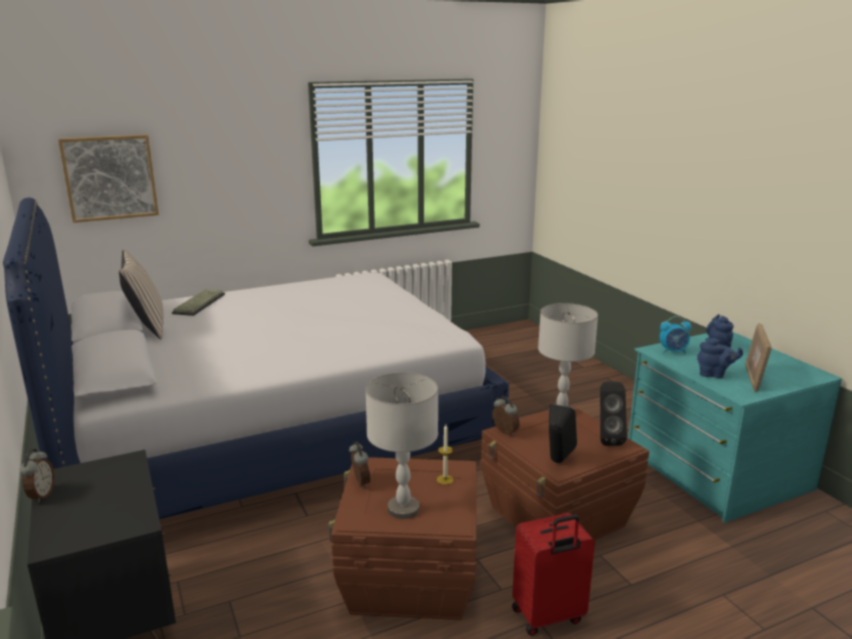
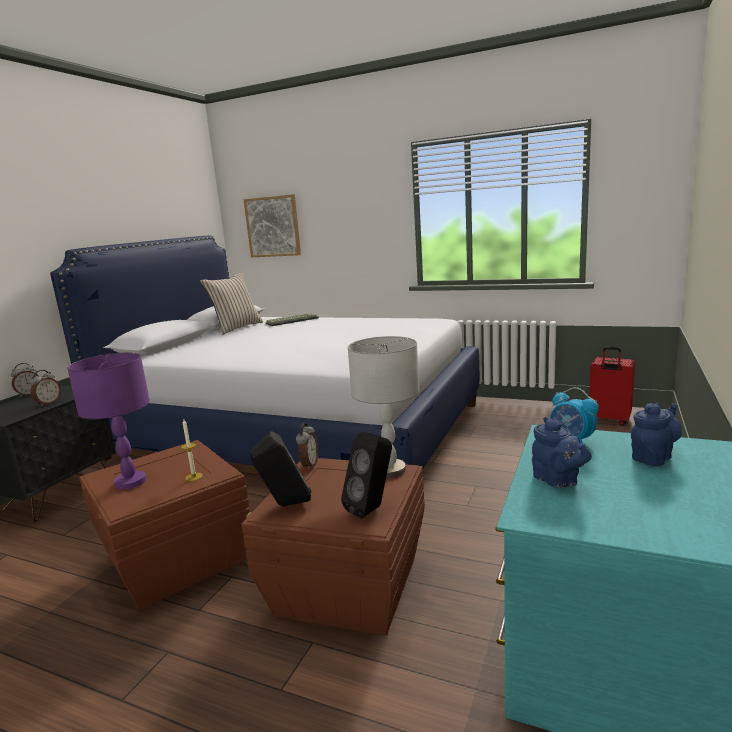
camera: 50 degrees right, 5 degrees down
alarm clock [349,442,371,488] -> alarm clock moved to [30,370,61,406]
grey table lamp [366,372,438,519] -> purple table lamp [67,352,150,490]
red suitcase [512,513,595,636] -> red suitcase moved to [589,347,635,426]
picture frame [745,323,772,392] -> none

